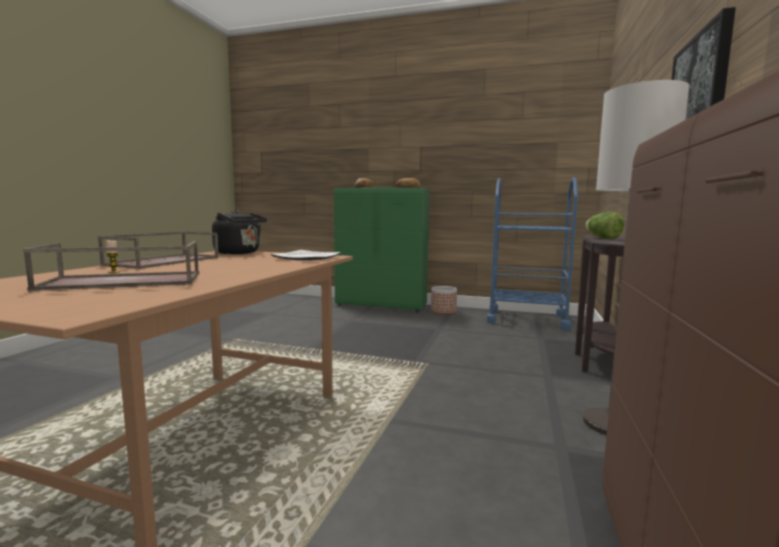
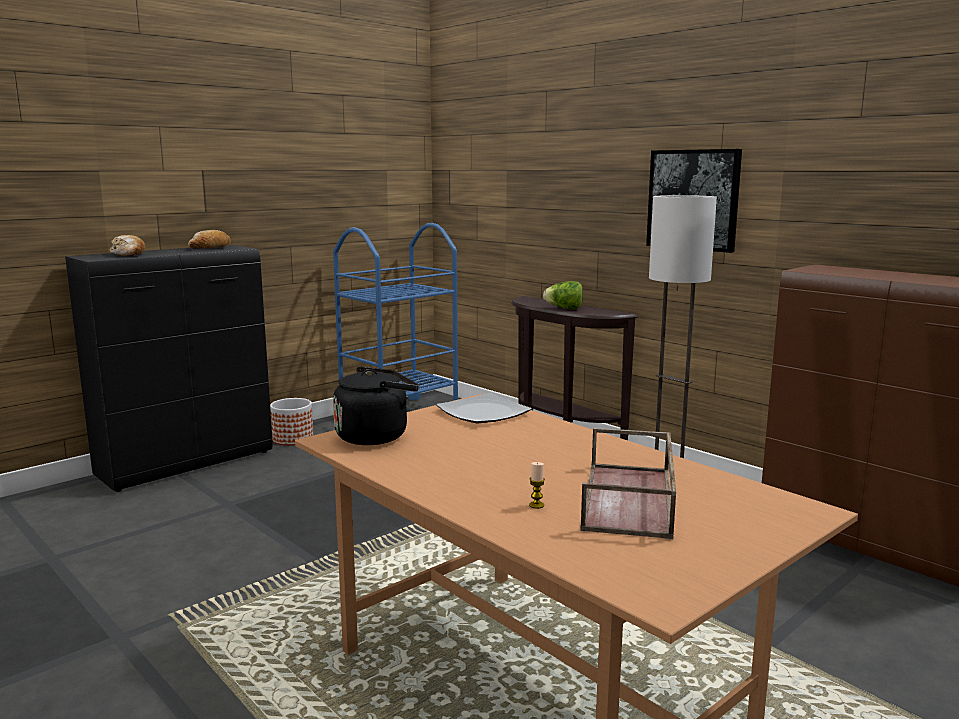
camera: 60 degrees left, 5 degrees up
brown tray [98,231,219,269] -> none
green cabinet [334,187,430,312] -> black cabinet [65,245,273,492]

